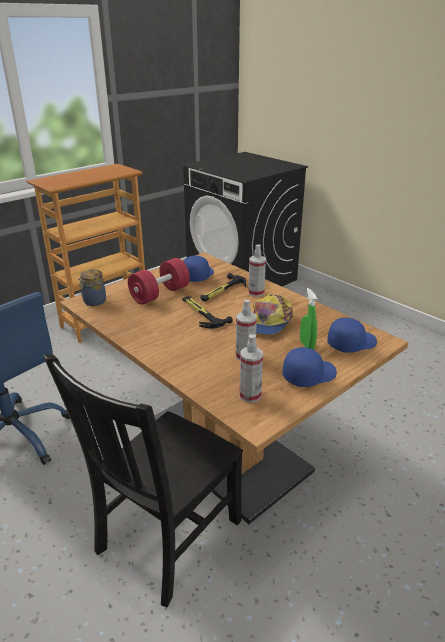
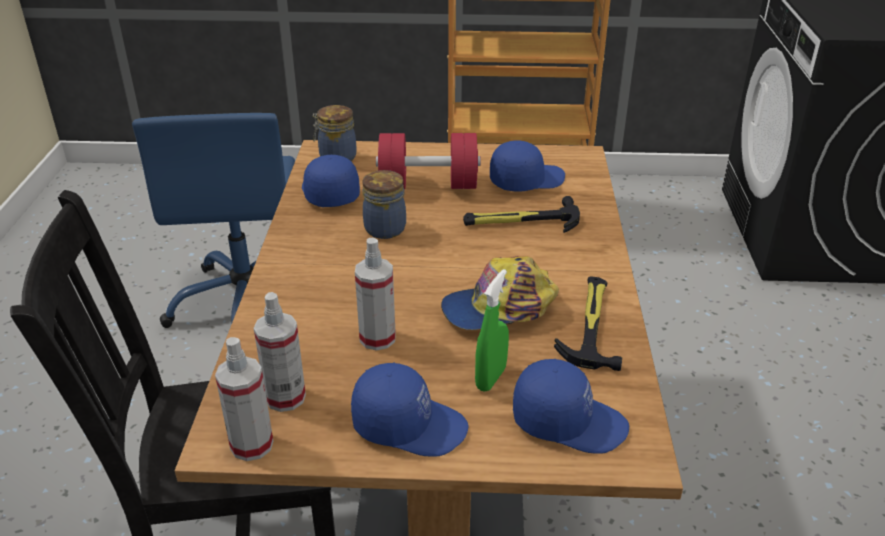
camera: 45 degrees right, 5 degrees up
hammer [183,296,233,329] -> hammer moved to [554,277,622,371]
spray bottle [248,245,266,297] -> spray bottle moved to [215,337,273,461]
none -> blue cap [302,155,360,207]
none -> jar [362,170,406,239]

